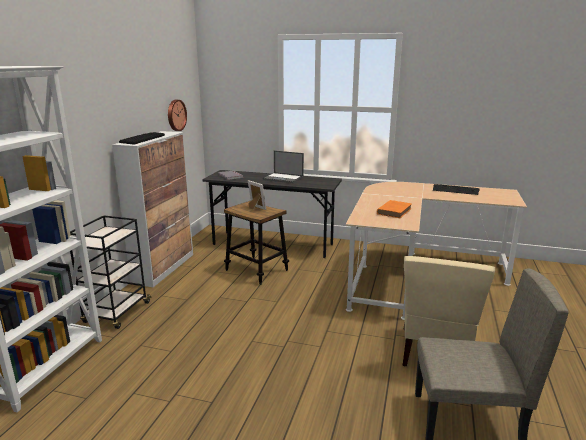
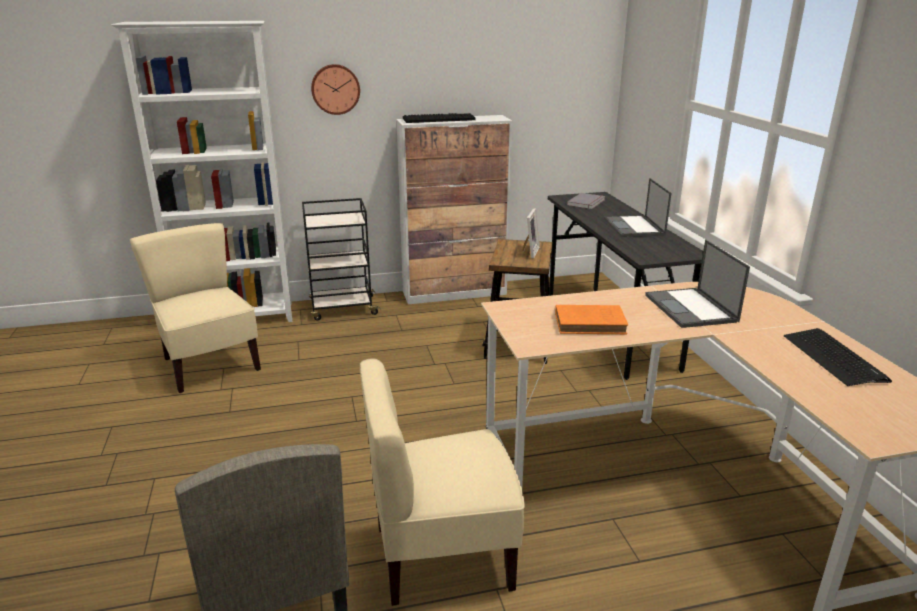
camera: 60 degrees right, 5 degrees up
wall clock [168,100,187,131] -> wall clock moved to [311,64,360,115]
none -> beige chair [130,223,261,393]
none -> laptop [645,240,750,328]

